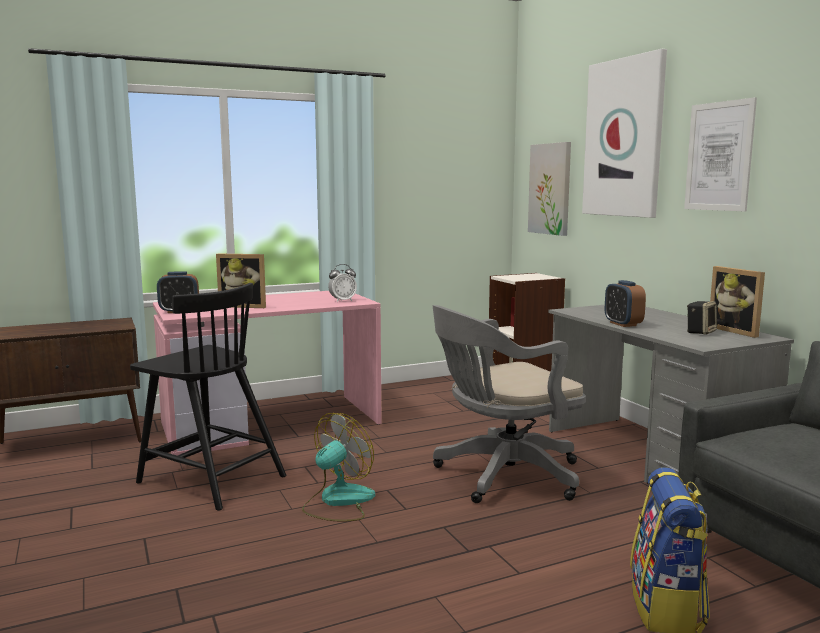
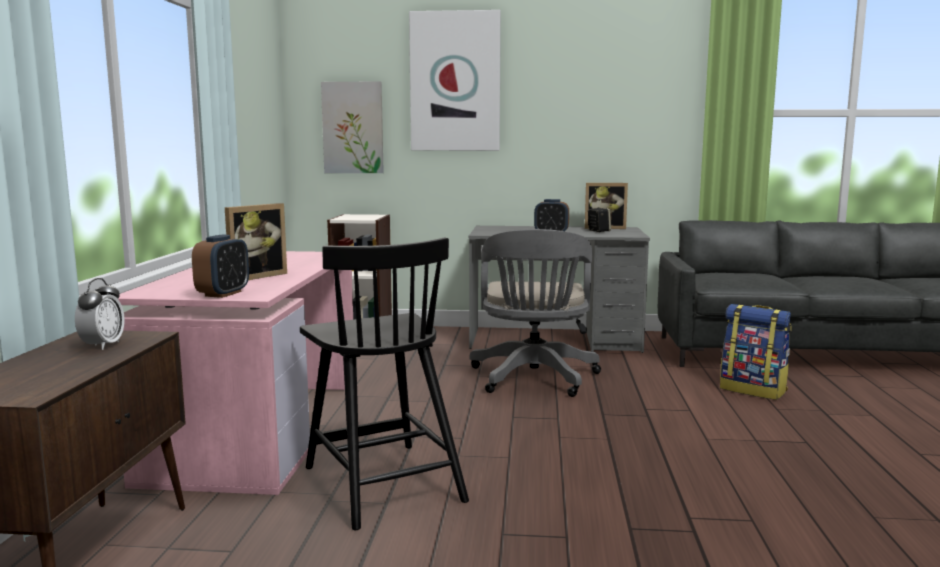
camera: 60 degrees left, 0 degrees up
black chair [130,283,286,511] -> black chair turned 90 degrees clockwise [300,238,469,530]
fan [302,413,375,521] -> none
alarm clock [328,264,357,302] -> alarm clock moved to [75,278,125,350]
picture [684,97,757,212] -> none

